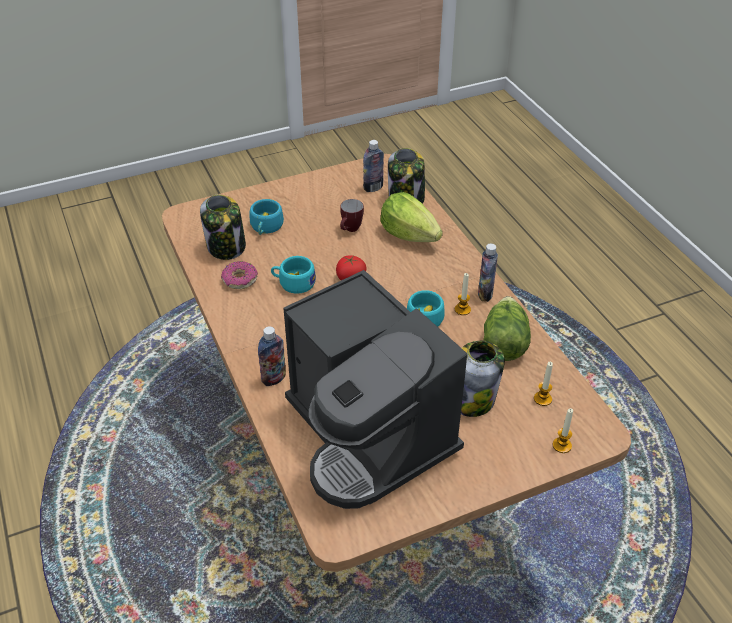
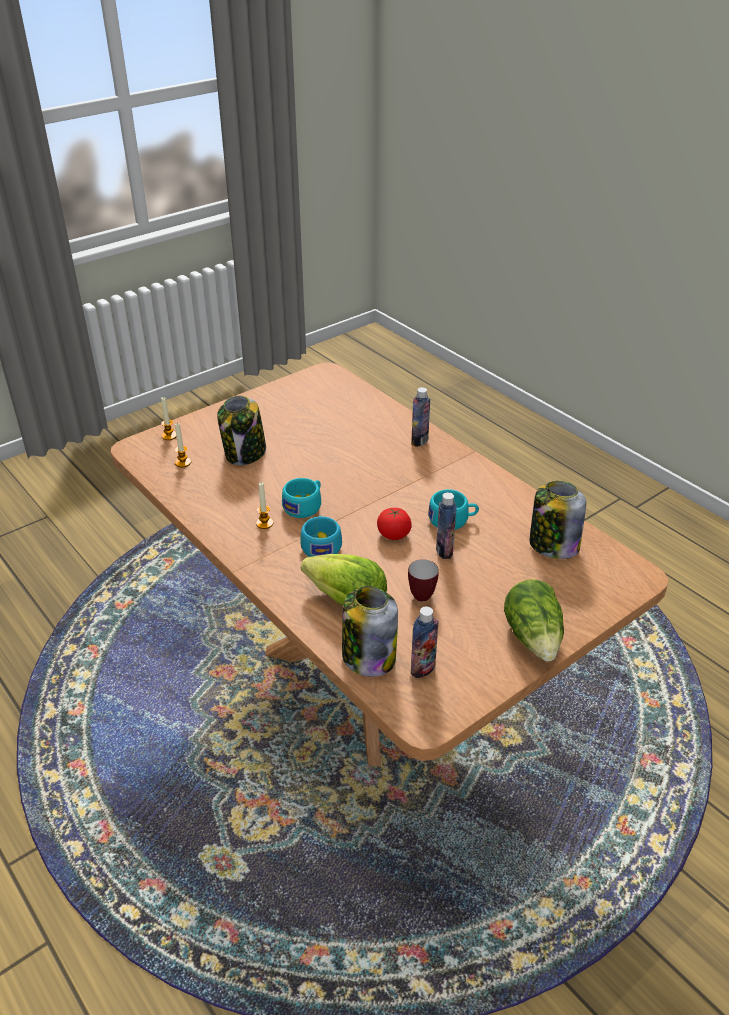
camera: 165 degrees right, 5 degrees down
donut [221,261,258,289] -> none
turquoise cup [250,199,284,235] -> turquoise cup moved to [300,515,342,557]
coffee machine [283,270,467,509] -> none
bottle [478,243,498,302] -> bottle moved to [436,492,457,559]
lettuce [483,296,531,361] -> lettuce moved to [504,579,564,661]

